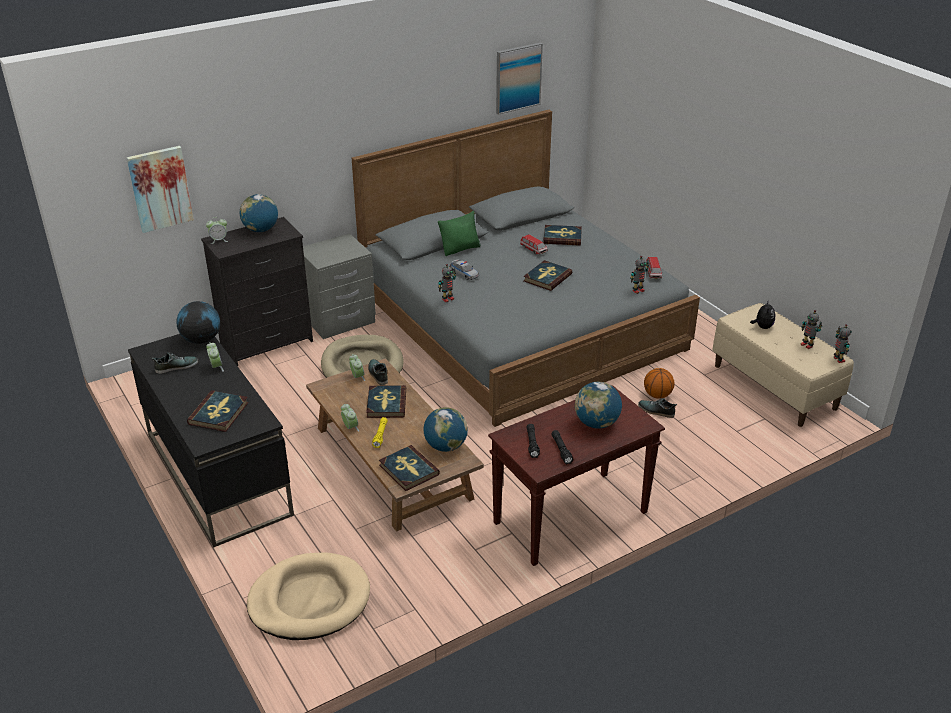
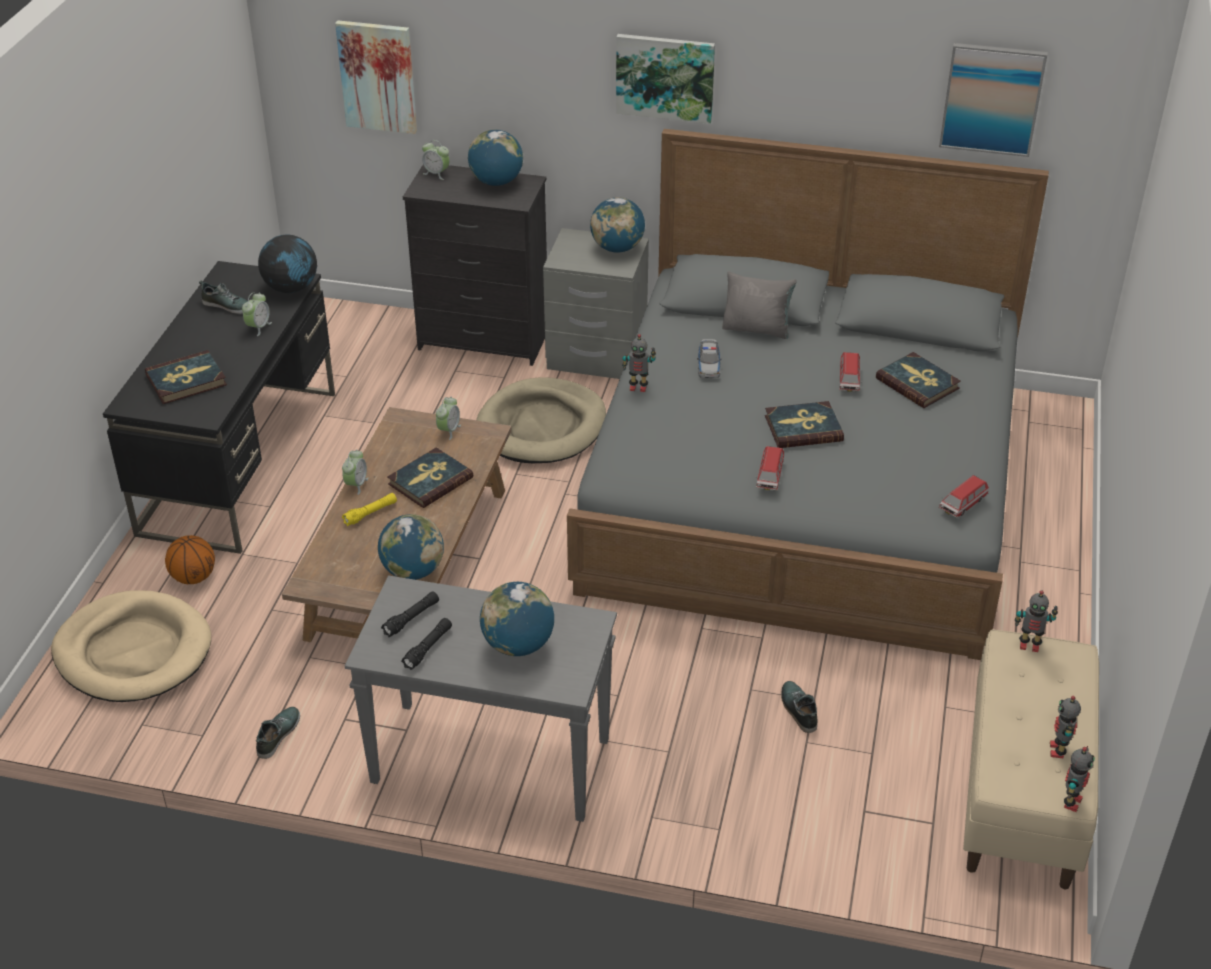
camera: 45 degrees right, 5 degrees up
shoe [368,359,388,385] -> shoe moved to [256,707,300,759]
book [379,445,440,491] -> none
green pillow [438,211,481,256] -> grey pillow [722,272,797,339]
brown console table [488,385,665,566] -> grey console table [345,575,617,822]
toy robot [630,255,649,294] -> toy robot moved to [1015,590,1058,652]
basketball [644,368,675,399] -> basketball moved to [165,535,215,584]
plush toy [750,300,775,329] -> none
none -> globe [590,197,645,253]
none -> picture [616,34,715,124]
none -> toy car [755,446,784,491]

